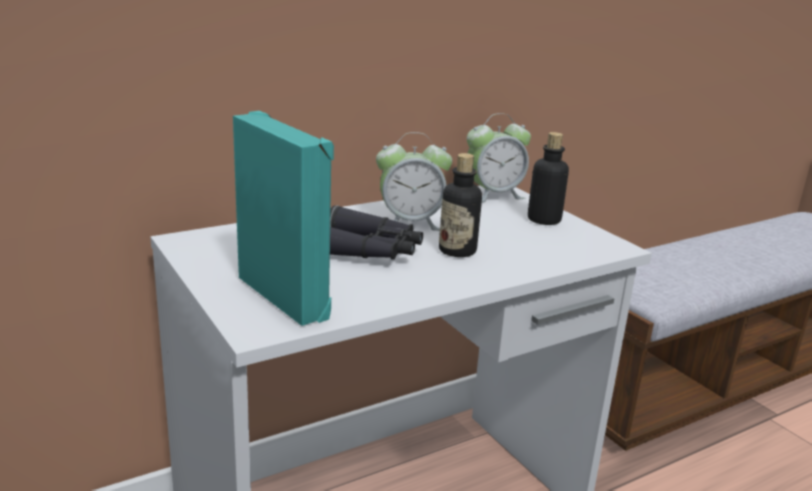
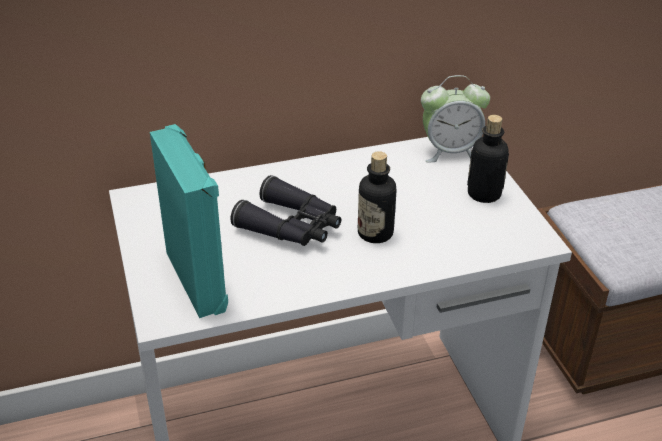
camera: 15 degrees right, 15 degrees up
alarm clock [376,132,452,231] -> none

